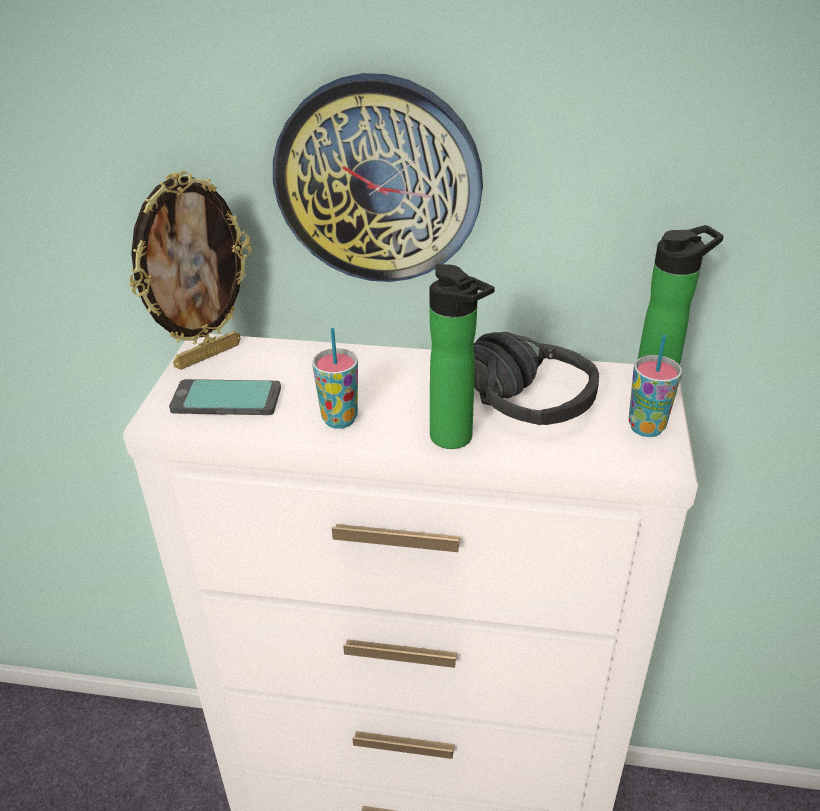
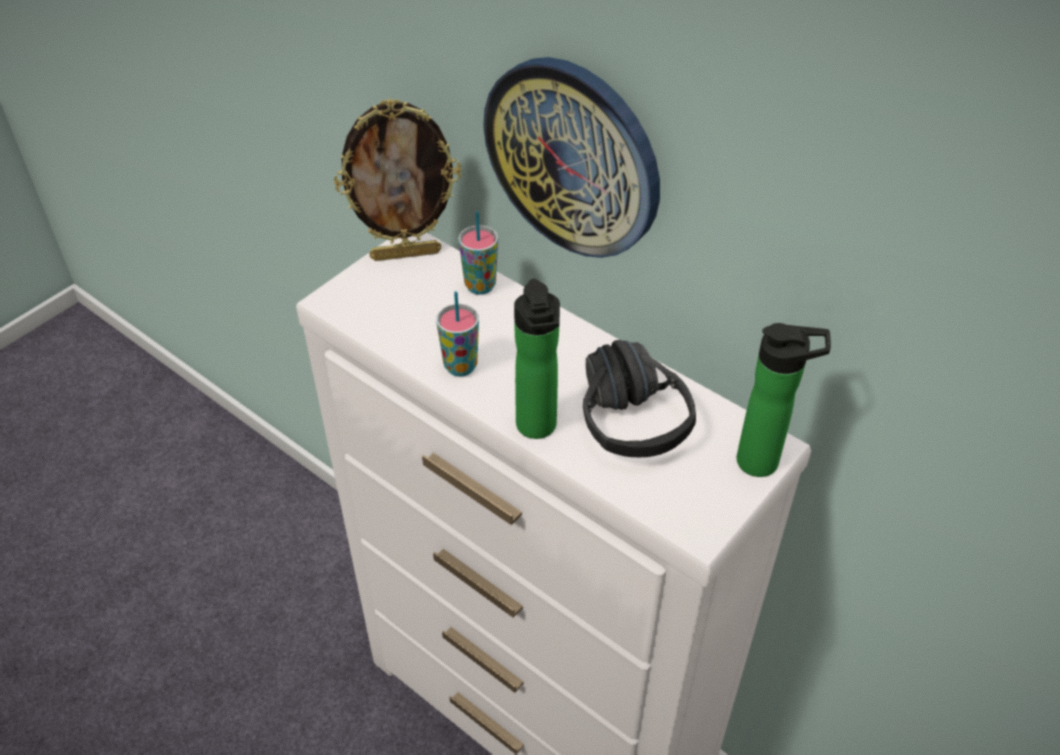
camera: 30 degrees right, 10 degrees up
phone [169,379,281,415] -> none
cup [629,335,682,437] -> cup moved to [459,211,498,295]

